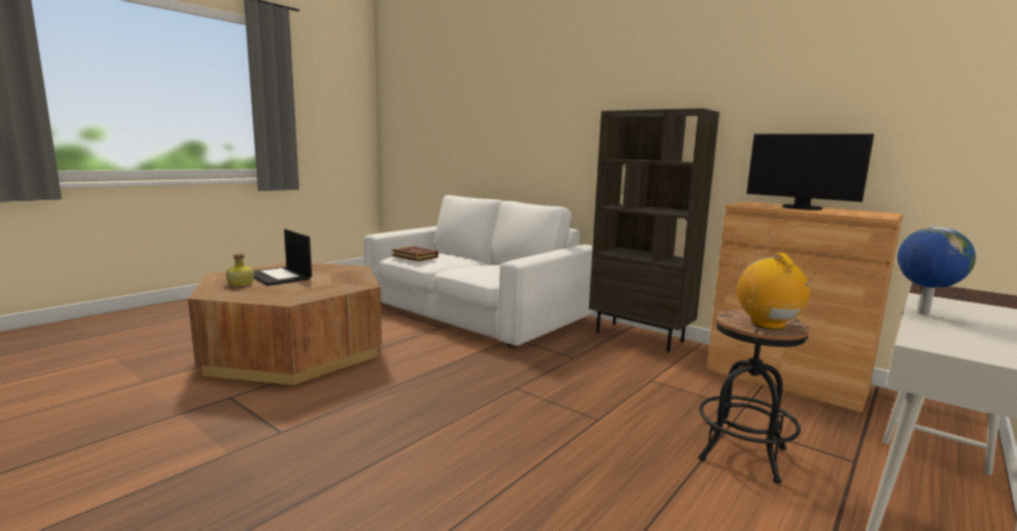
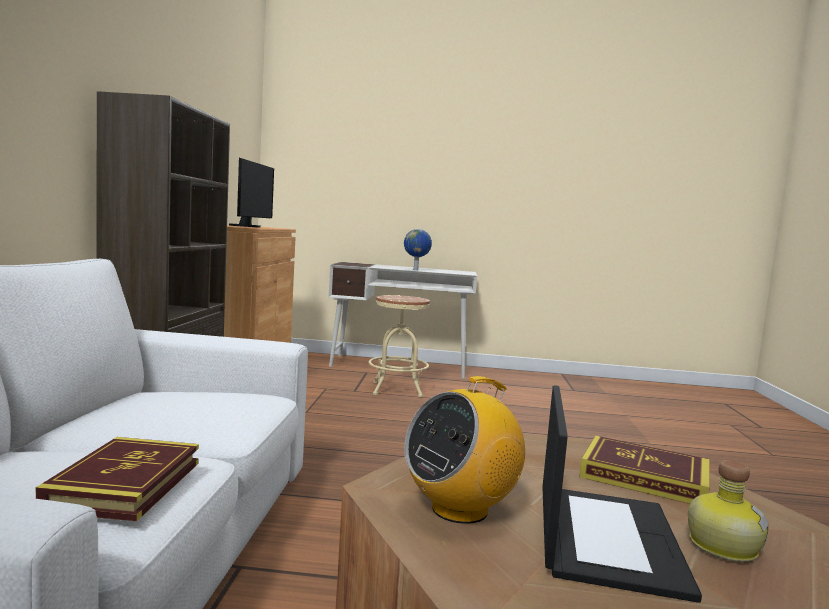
camera: 125 degrees left, 5 degrees down
black stool [698,309,810,484] -> beige stool [369,295,430,397]
radio [737,252,816,330] -> radio moved to [404,376,525,524]
none -> book [580,436,710,504]

